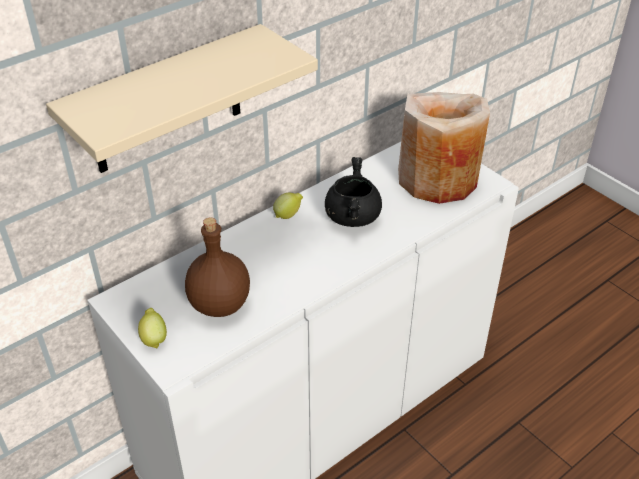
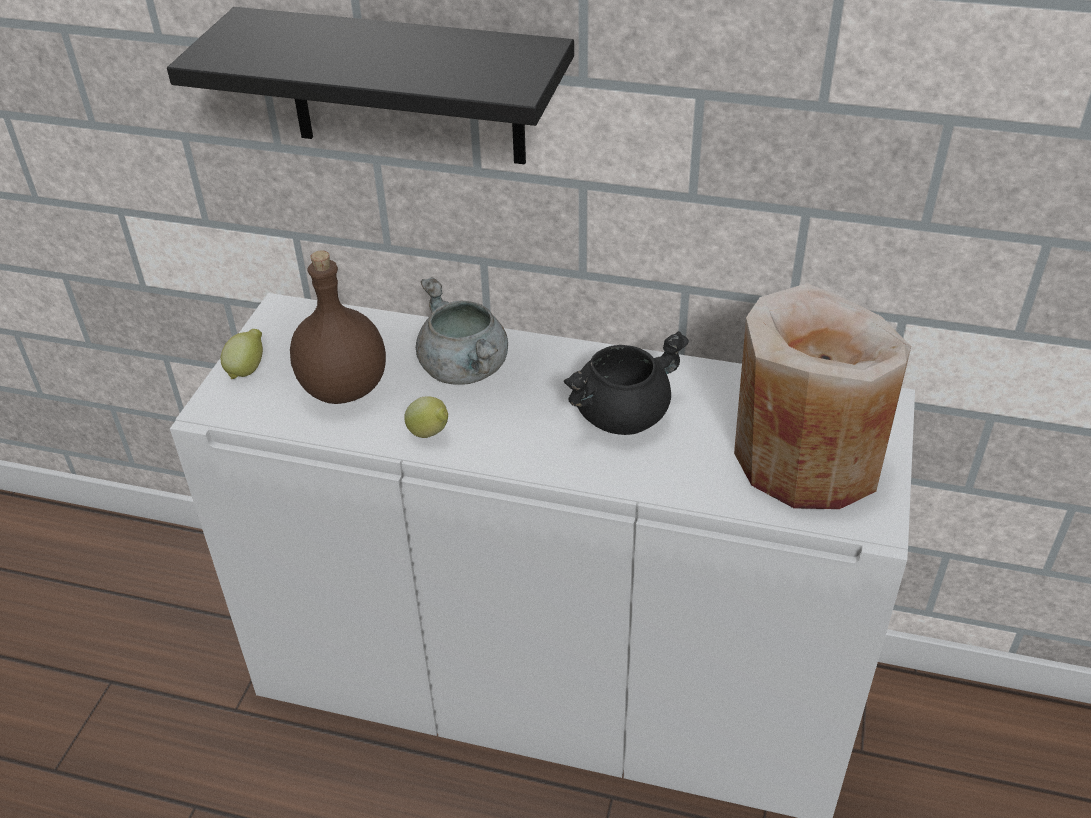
camera: 55 degrees right, 0 degrees up
beige shelf [46,24,318,173] -> black shelf [167,7,574,164]
lemon [273,193,303,219] -> lemon moved to [404,396,448,438]
none -> grey cooking pot [416,277,508,385]

